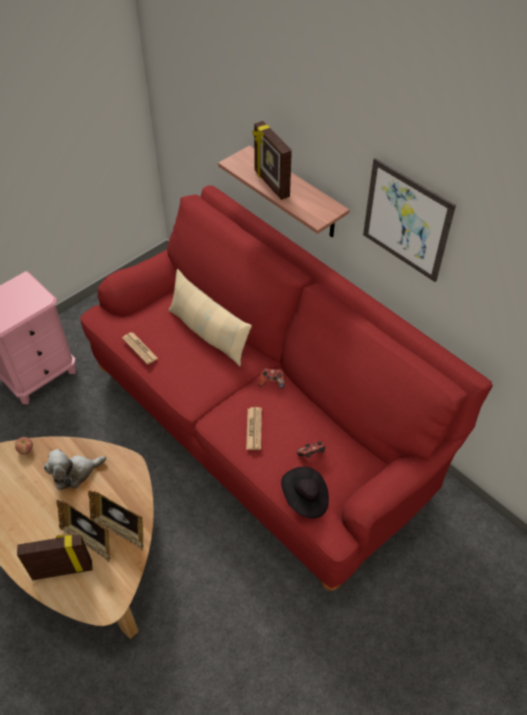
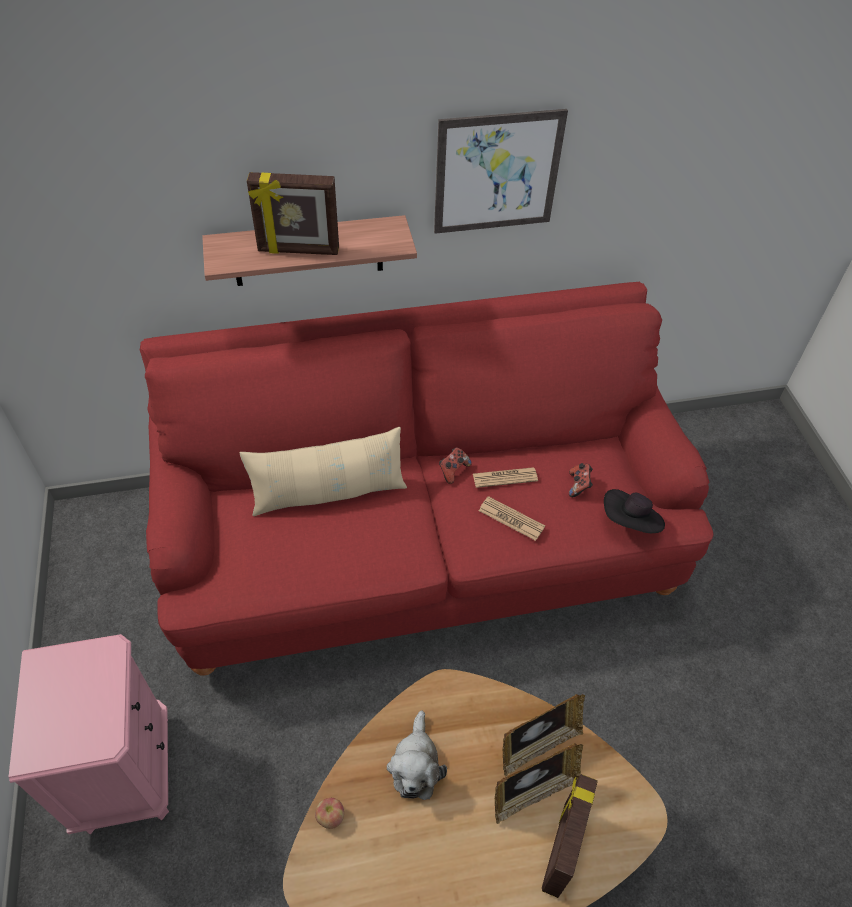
camera: 60 degrees left, 0 degrees up
newspaper [122,332,158,365] -> newspaper moved to [473,467,538,488]

